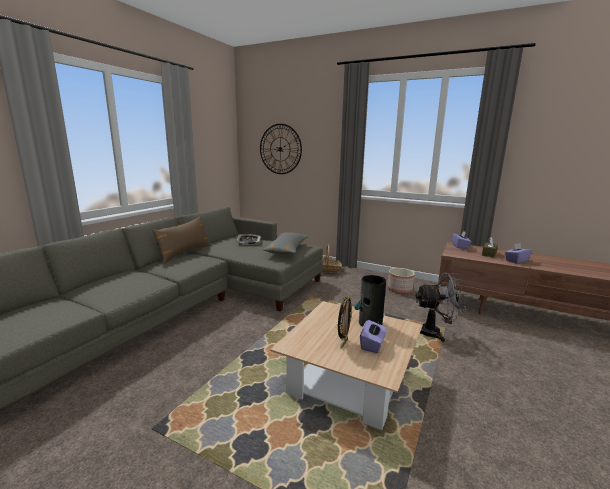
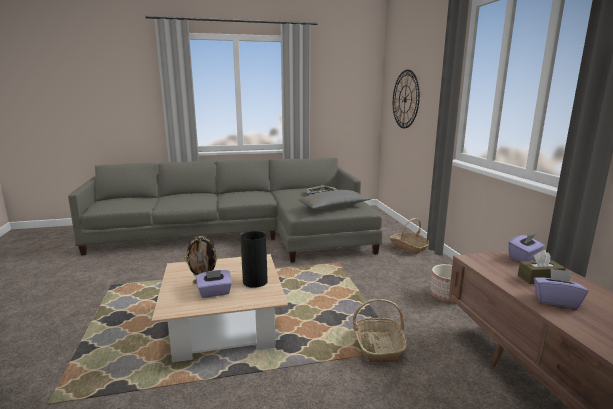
camera: 50 degrees right, 0 degrees up
brown pillow [152,217,210,263] -> none
grey fan [416,273,467,342] -> basket [353,299,407,362]

